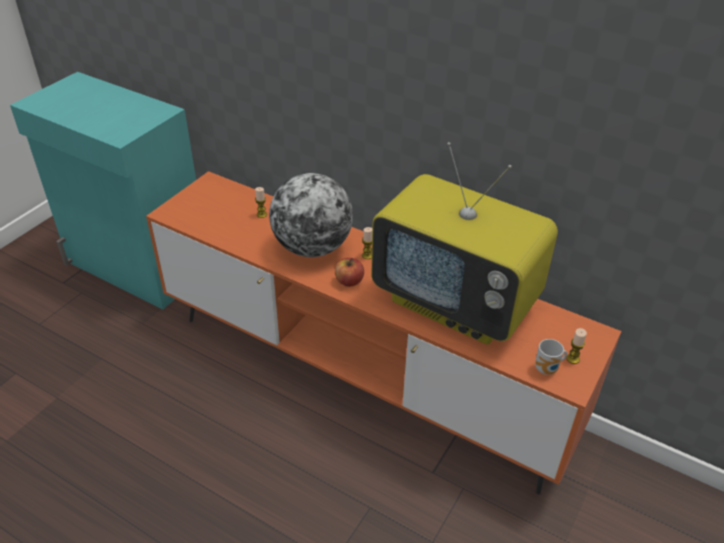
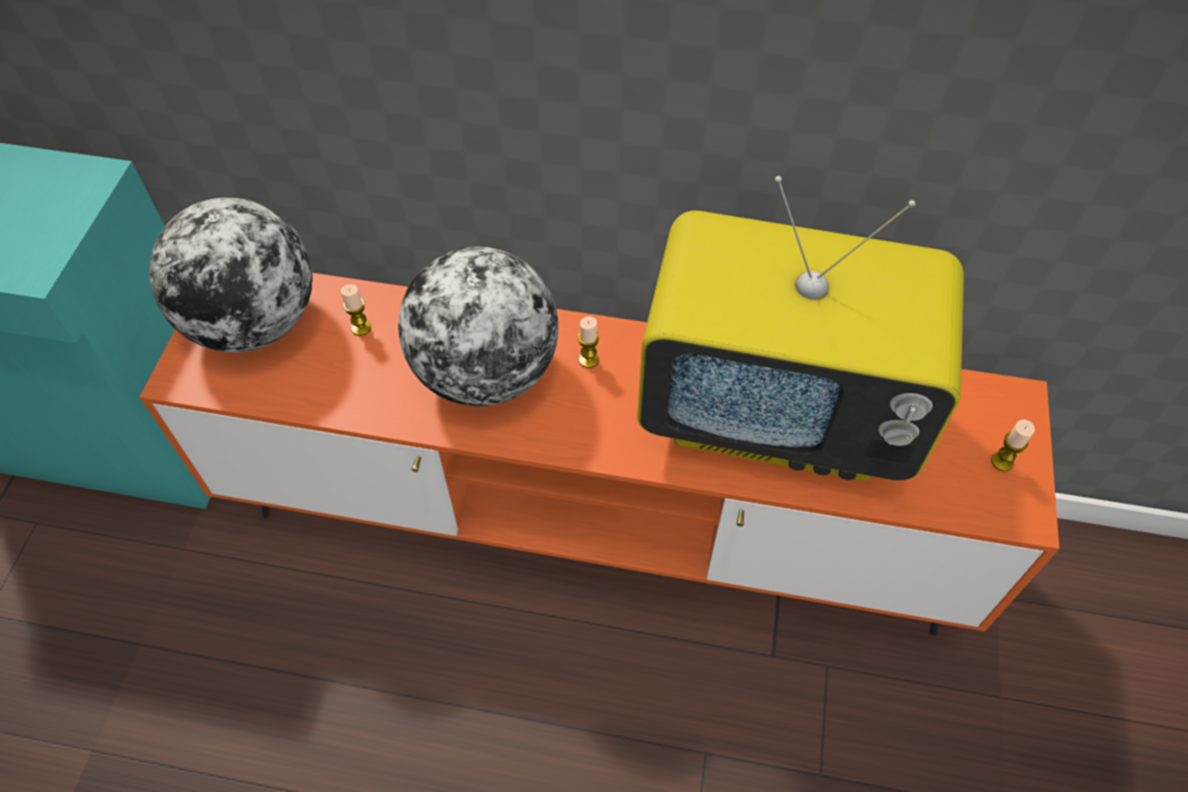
camera: 20 degrees left, 15 degrees up
apple [335,258,364,287] -> none
mug [535,339,567,375] -> none
none -> globe [149,197,312,352]

